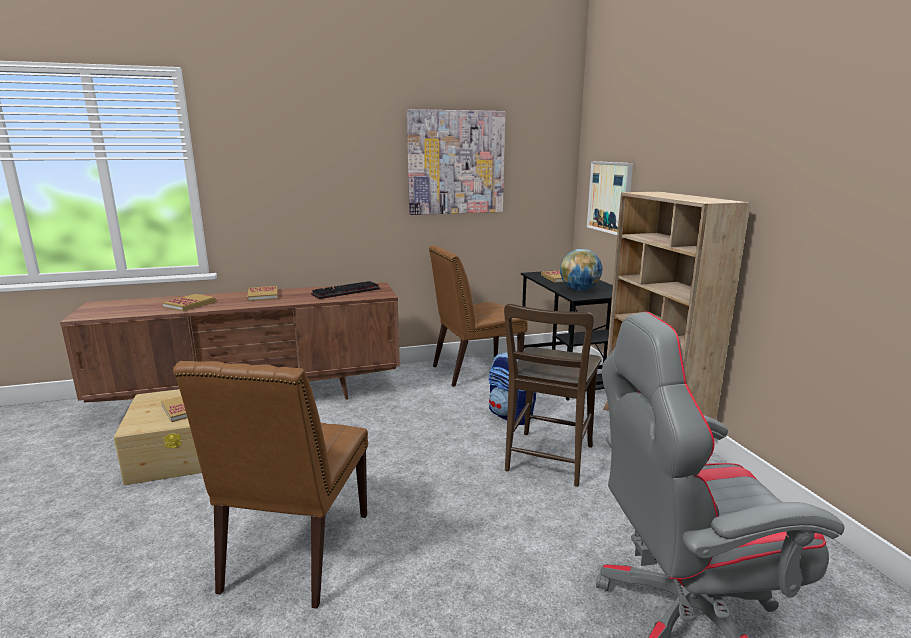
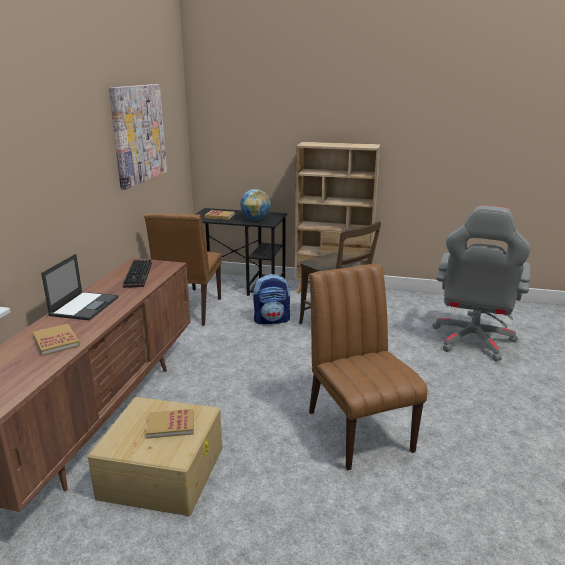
camera: 60 degrees left, 5 degrees up
brown chair [173,361,368,609] -> brown chair turned 150 degrees counterclockwise [309,264,427,470]
book [247,286,277,301] -> laptop [41,254,119,321]
picture [587,161,633,235] -> none

